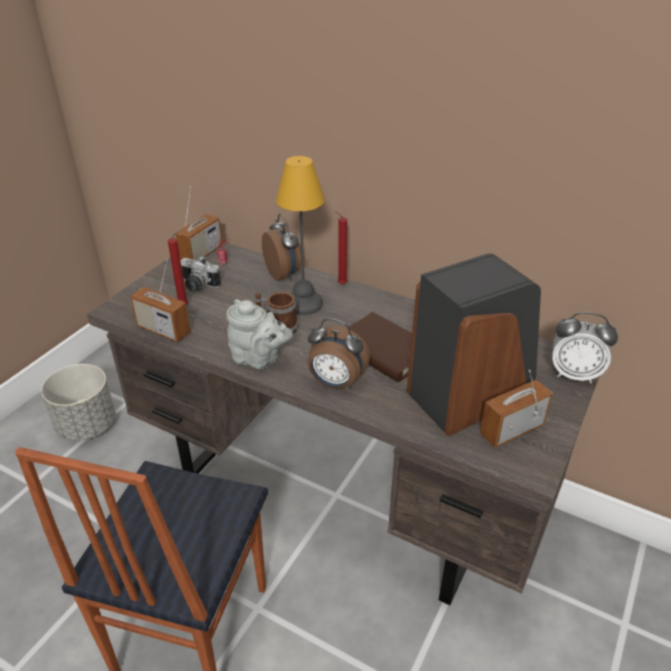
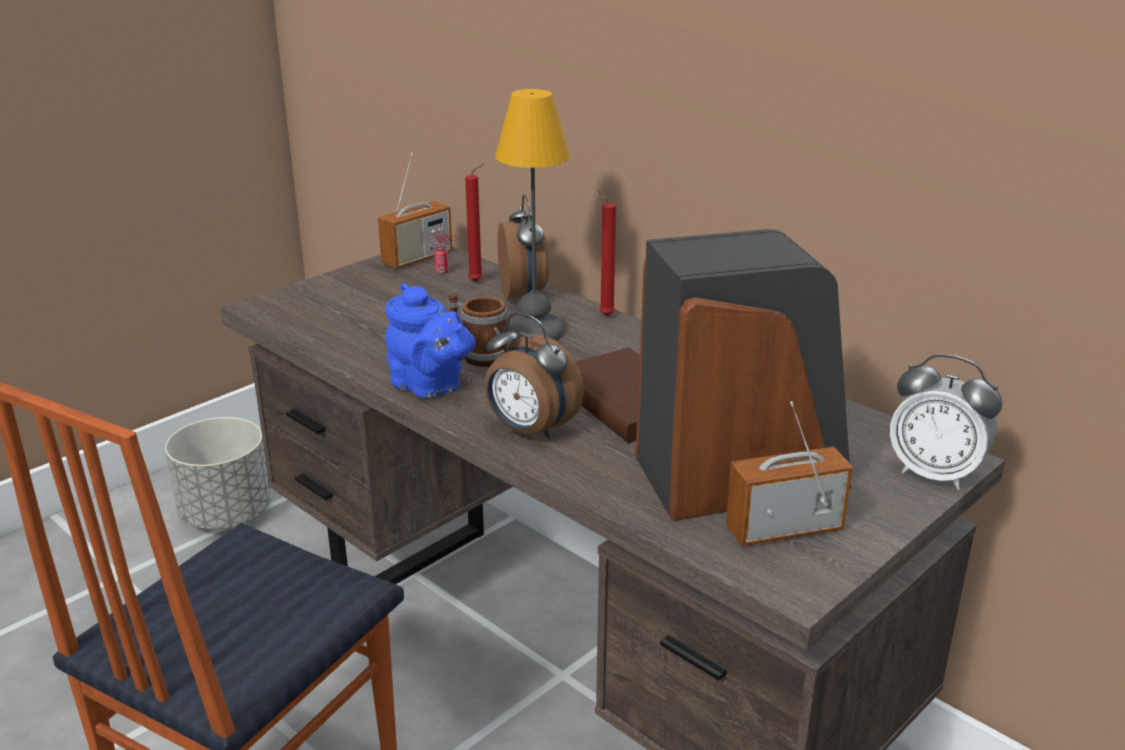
camera: 15 degrees right, 10 degrees down
radio [130,259,191,342] -> none
red candle [168,230,188,306] -> red candle moved to [465,163,484,282]
camera [180,256,221,292] -> none
grey teapot [226,299,293,369] -> blue teapot [385,283,476,398]

